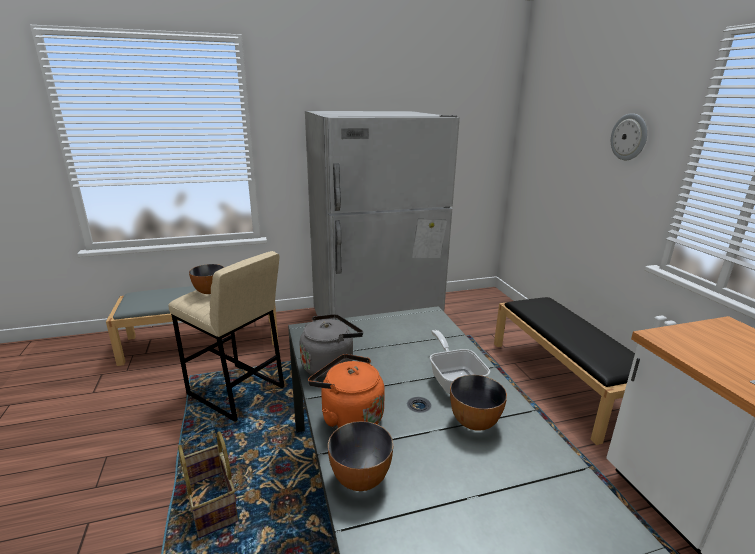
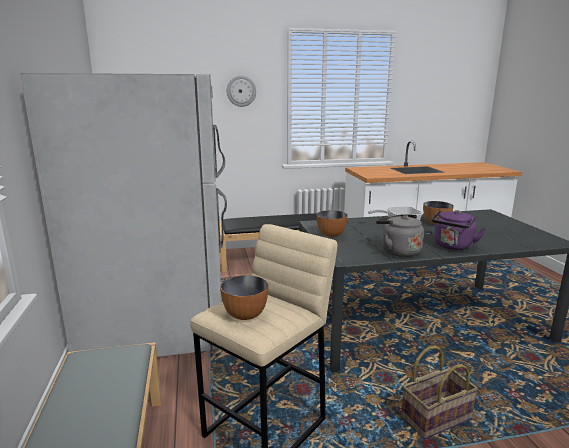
camera: 85 degrees left, 5 degrees down
orange kettle [308,354,385,430] -> purple kettle [432,210,485,250]
bowl [328,421,394,491] -> bowl moved to [316,210,348,237]

